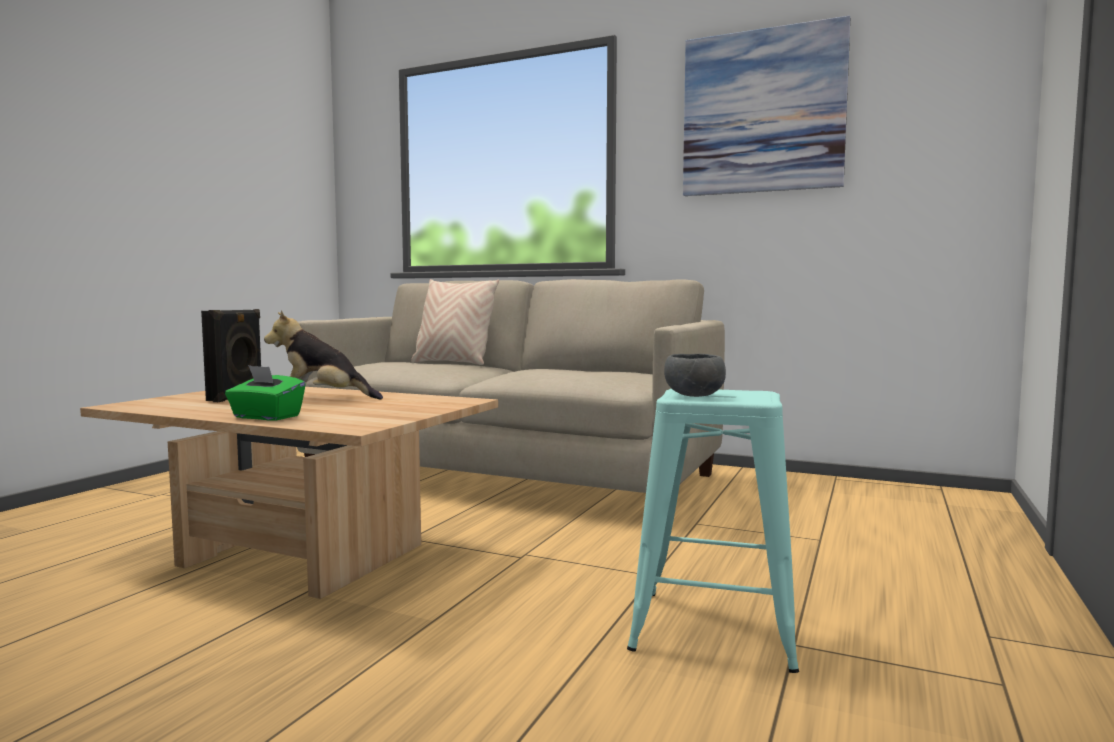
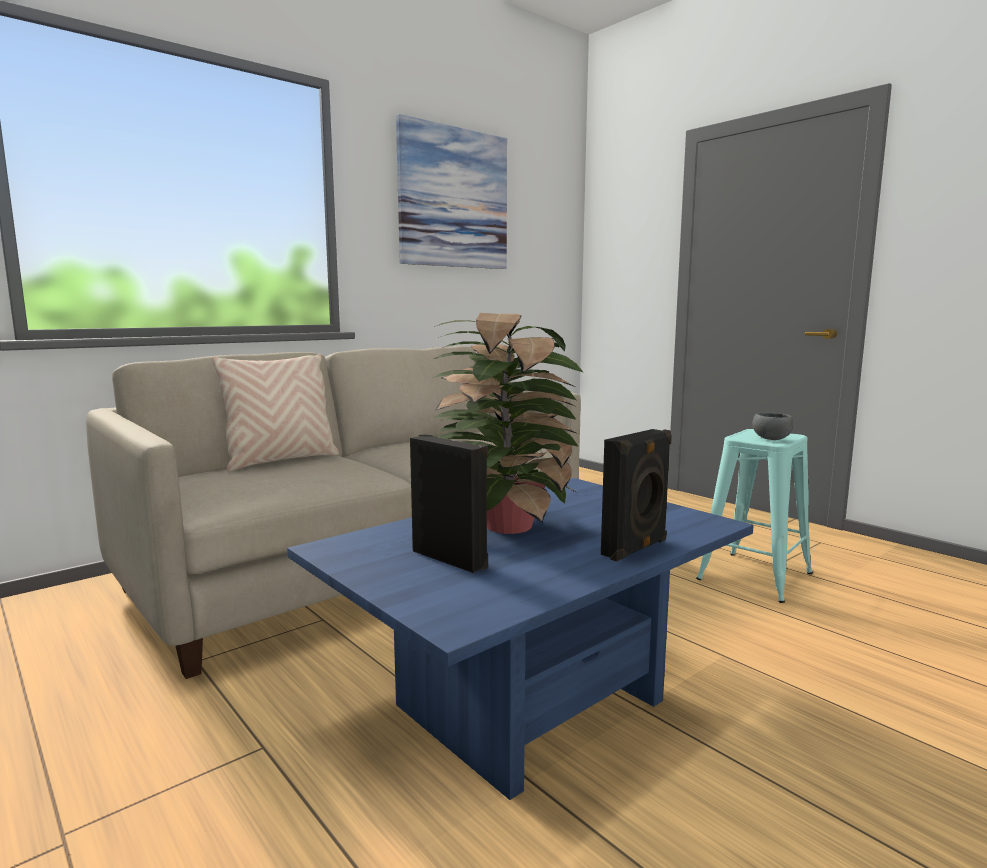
camera: 65 degrees left, 5 degrees up
beige coffee table [80,387,498,599] -> blue coffee table [287,478,754,800]
green tissue box [225,365,306,421] -> black speaker [601,429,672,562]
plush toy [264,310,383,400] -> potted plant [433,313,584,534]

